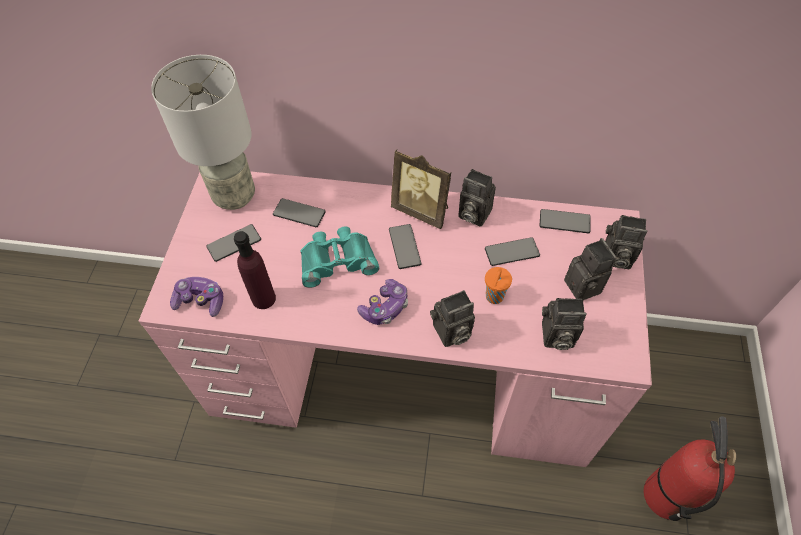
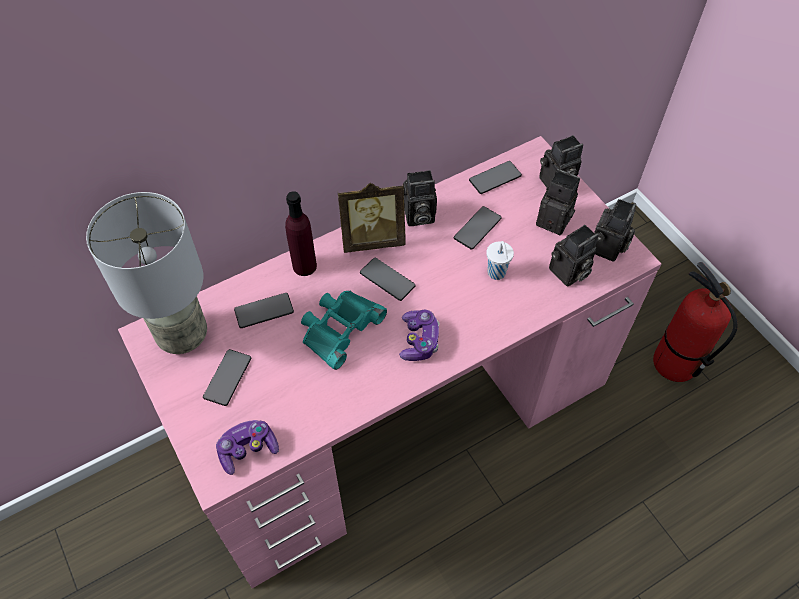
camera: 40 degrees left, 0 degrees up
purple bottle [234,231,276,309] -> purple bottle moved to [285,191,317,276]
camera [430,290,475,347] -> camera moved to [594,199,636,262]
orange cup [485,267,512,304] -> white cup [487,241,514,280]

